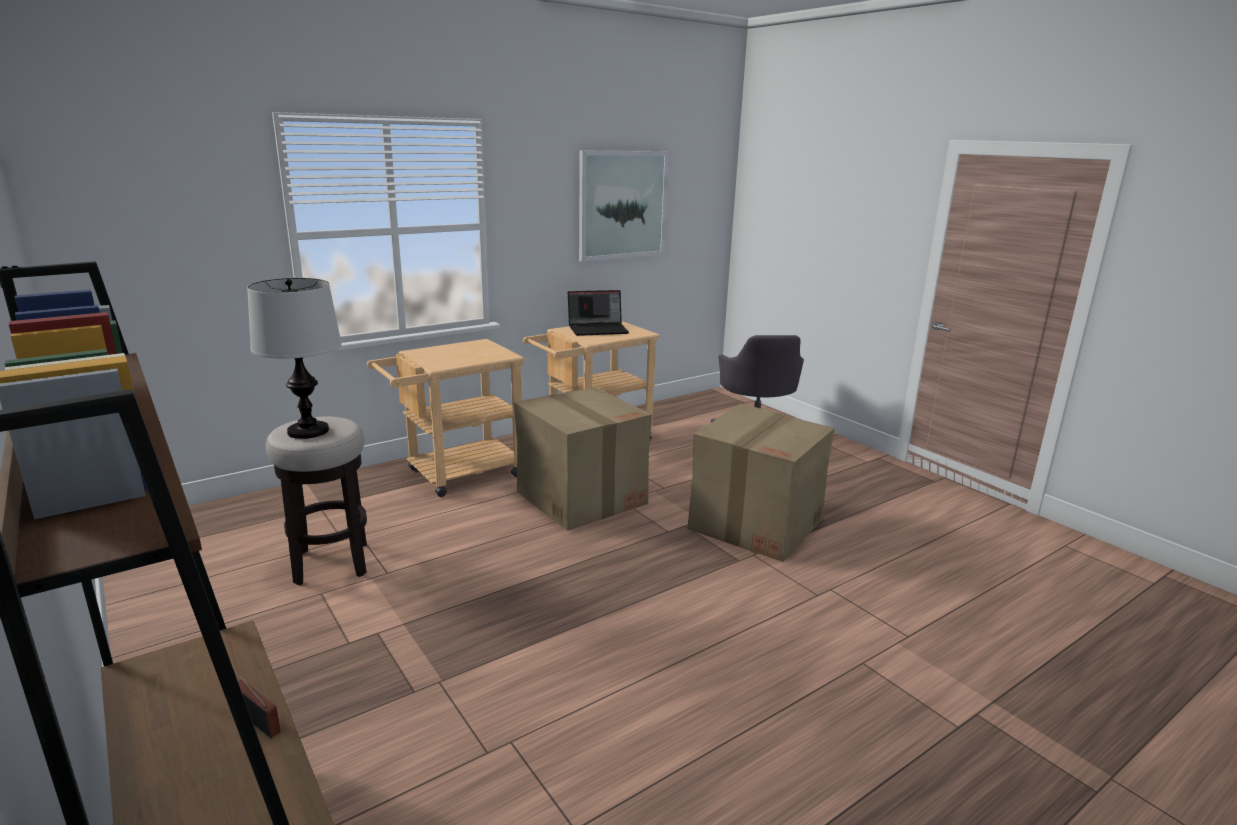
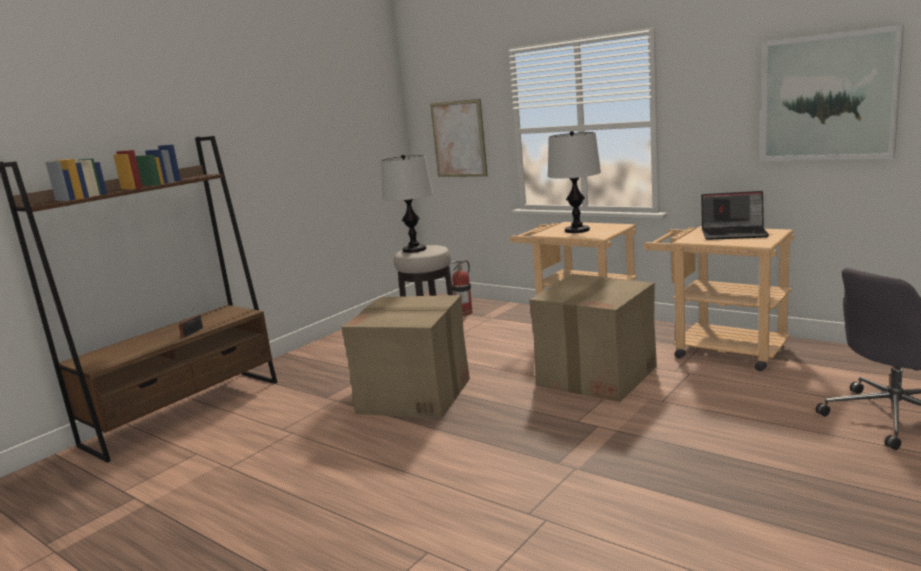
camera: 75 degrees right, 5 degrees down
laptop [568,290,629,336] -> laptop turned 45 degrees counterclockwise [701,191,769,240]
cardboard box [687,404,835,562] -> cardboard box moved to [341,295,470,419]
none -> picture [430,99,487,177]
none -> fire extinguisher [450,260,472,316]
none -> table lamp [548,131,601,233]

